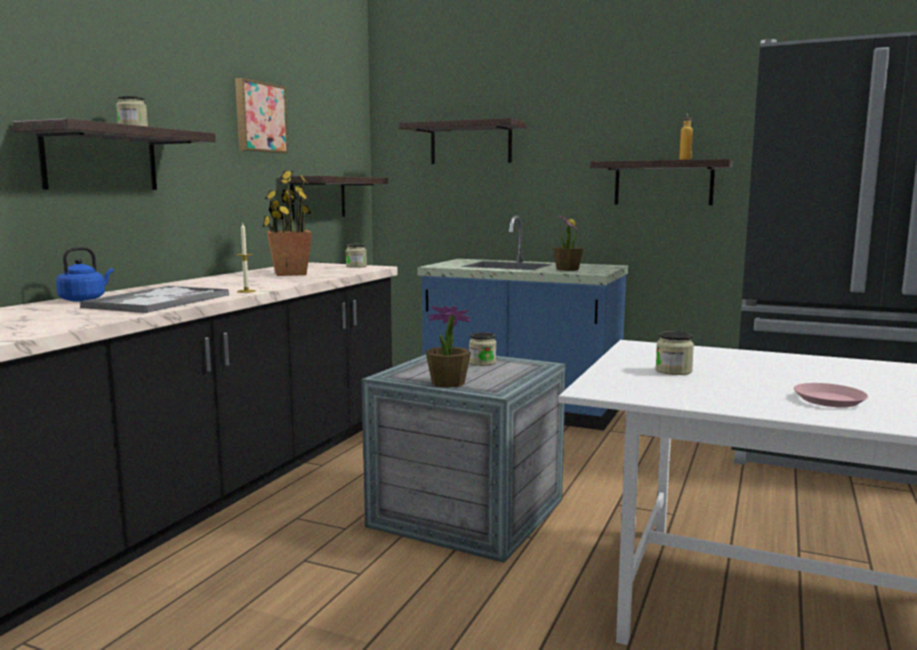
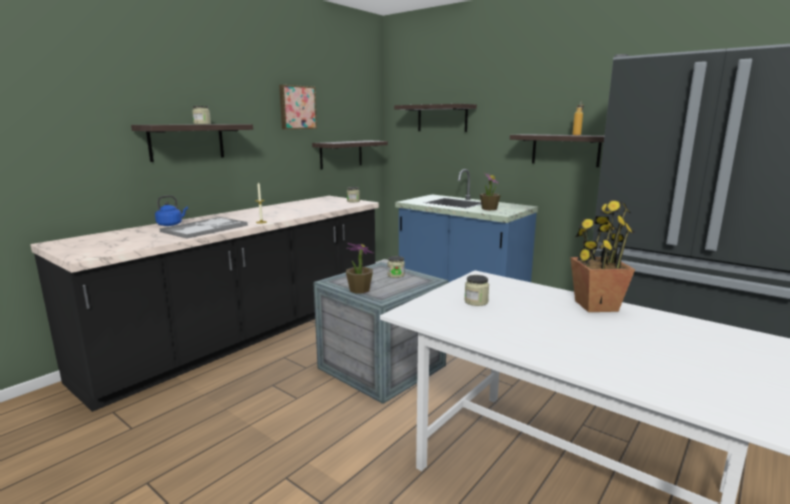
camera: 15 degrees right, 5 degrees up
potted plant [262,171,312,276] -> potted plant moved to [570,200,635,312]
pink plate [794,383,868,407] -> none

